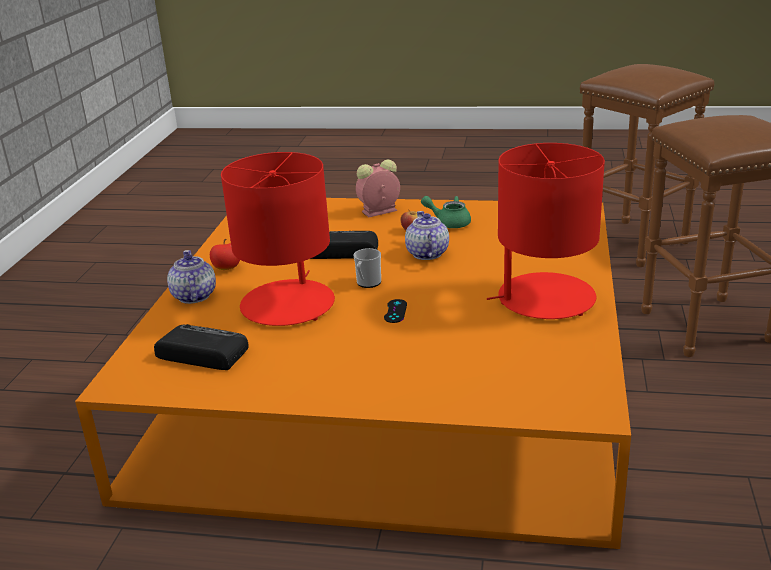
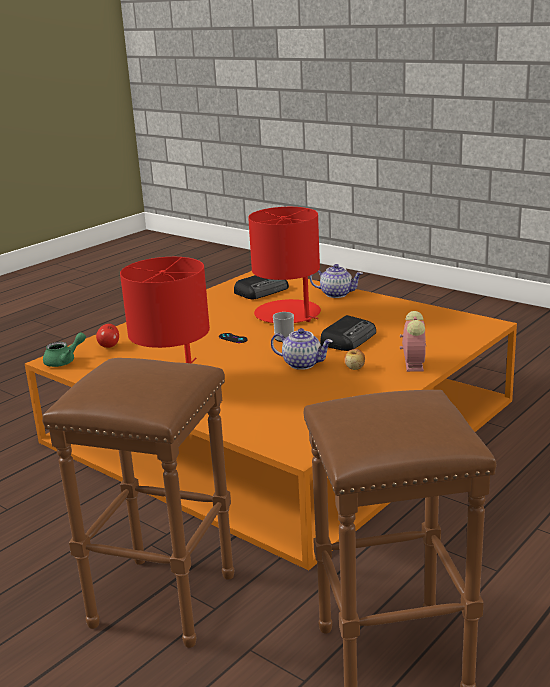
camera: 120 degrees right, 5 degrees down
apple [210,239,240,270] -> apple moved to [96,324,119,348]
green teapot [421,196,471,228] -> green teapot moved to [43,332,86,367]

